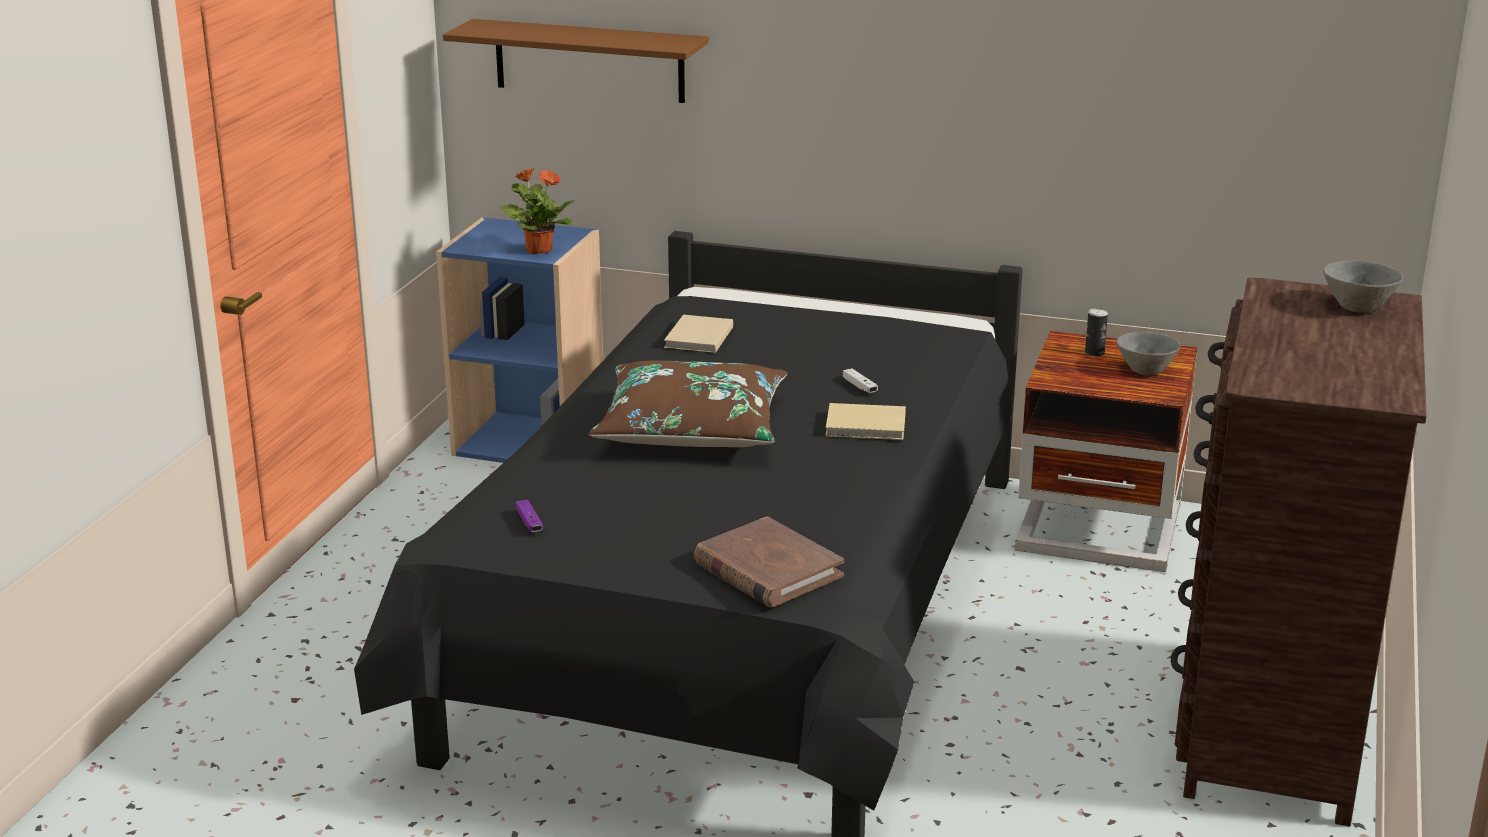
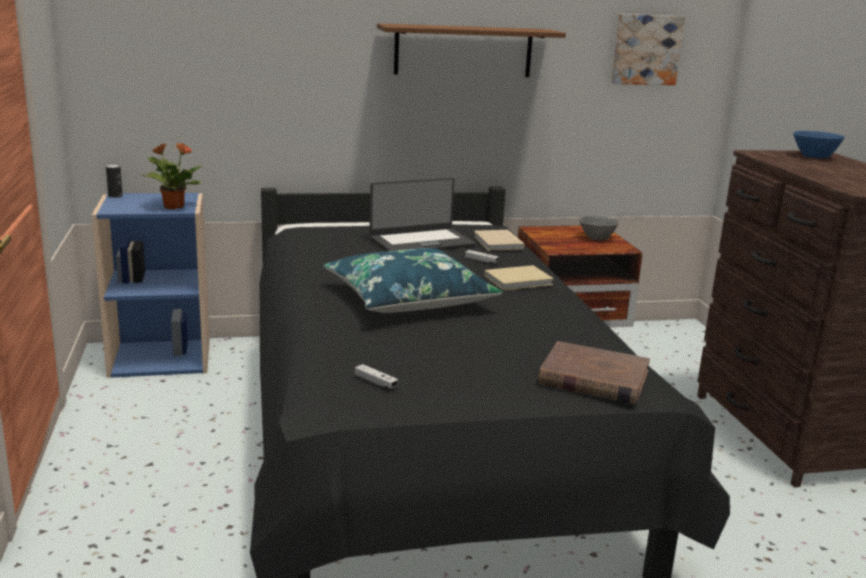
camera: 30 degrees left, 5 degrees down
brown shelf [443,19,709,103] -> brown shelf moved to [377,23,566,77]
purple game controller [516,500,543,532] -> white game controller [355,364,398,388]
brown pillow [588,361,787,447] -> blue pillow [323,248,503,313]
beige book [664,315,733,353] -> beige book moved to [473,230,524,251]
can [1085,308,1108,356] -> can moved to [106,164,123,198]
grey bowl [1323,261,1403,313] -> blue bowl [793,131,845,159]
none -> laptop [369,177,476,251]
none -> picture [612,14,685,85]

